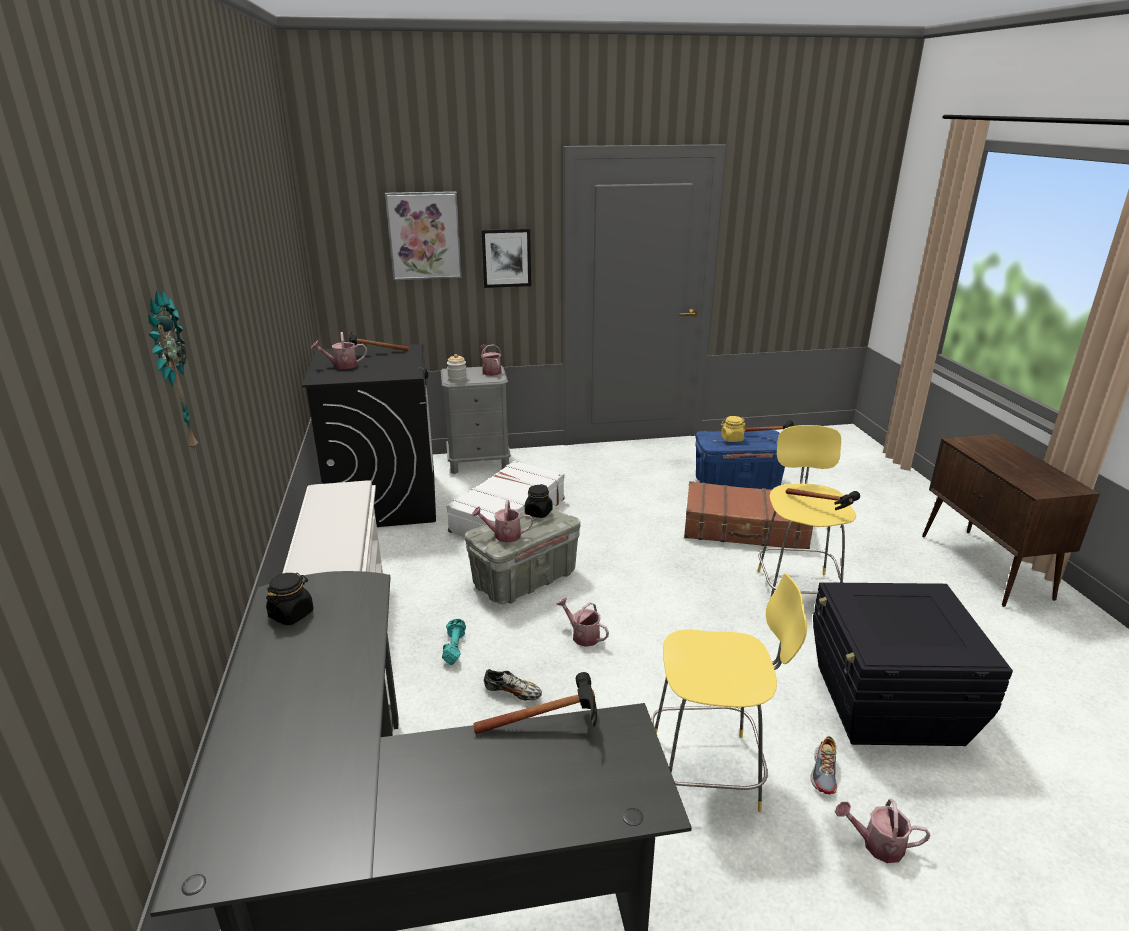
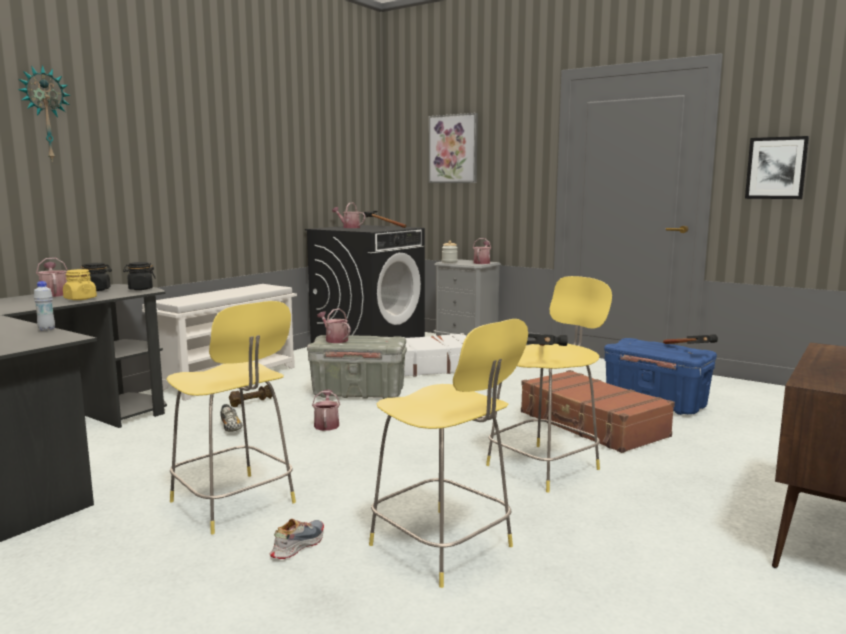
camera: 45 degrees right, 15 degrees down
turquoise dumbbell [442,619,466,665] -> brown dumbbell [229,385,272,407]
hammer [473,672,597,734] -> white bottle [34,281,55,331]
picture [481,228,531,288] -> picture moved to [745,136,809,199]
black jar [525,484,553,518] -> black jar moved to [123,262,156,290]
yellow jar [721,416,745,442] -> yellow jar moved to [63,269,97,300]
shoe [810,736,837,795] -> shoe turned 150 degrees clockwise [270,519,324,559]
black storage box [813,582,1013,746] -> yellow stool [369,319,528,588]
watering can [835,798,931,863] -> watering can moved to [36,258,68,297]

